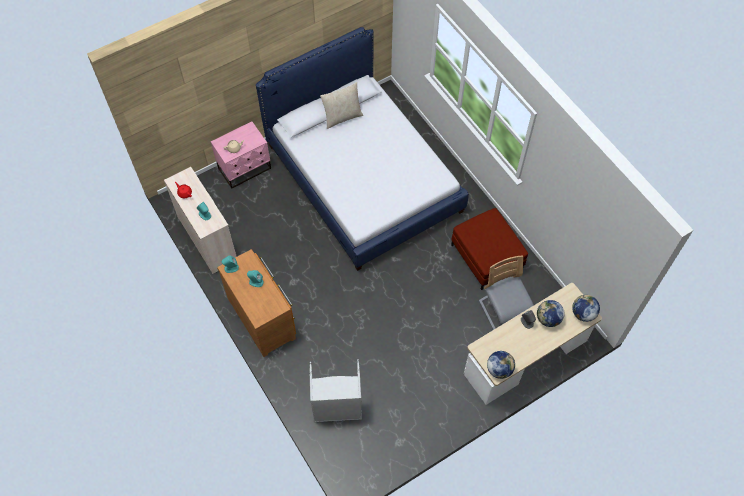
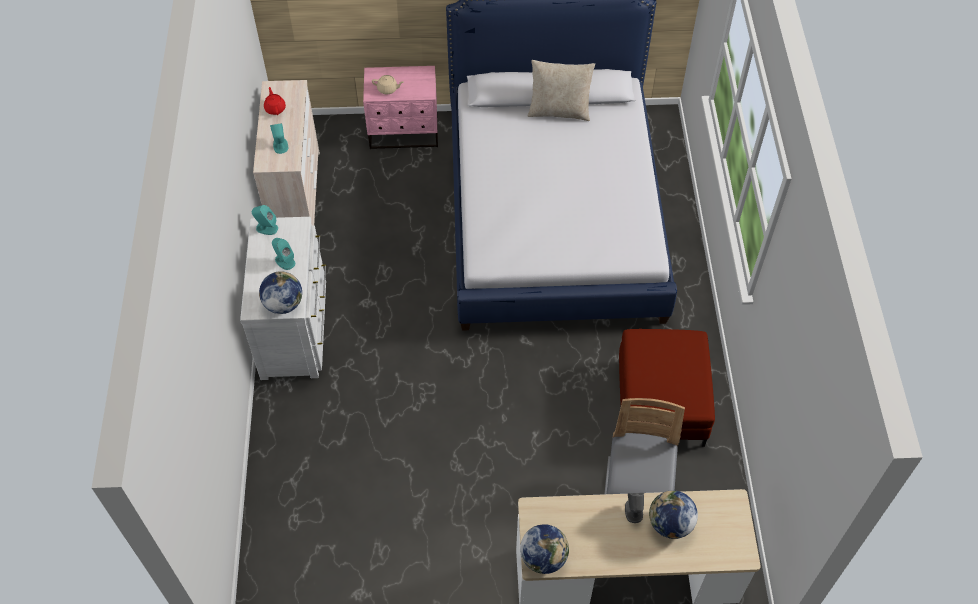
camera: 30 degrees right, 5 degrees down
brown dresser [217,249,296,357] -> white dresser [240,217,326,380]
grey laundry basket [310,359,362,422] -> none
globe [572,294,600,322] -> globe moved to [259,271,302,314]

